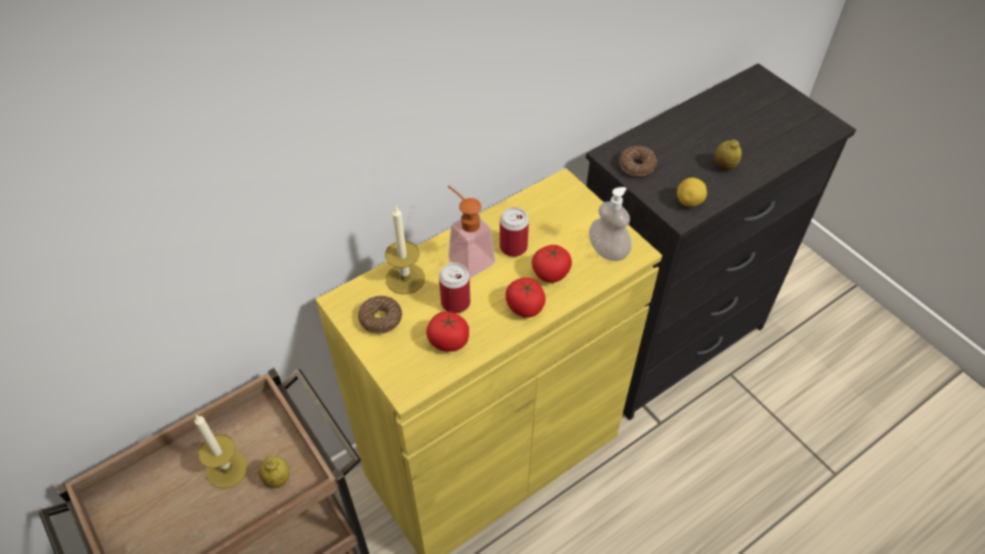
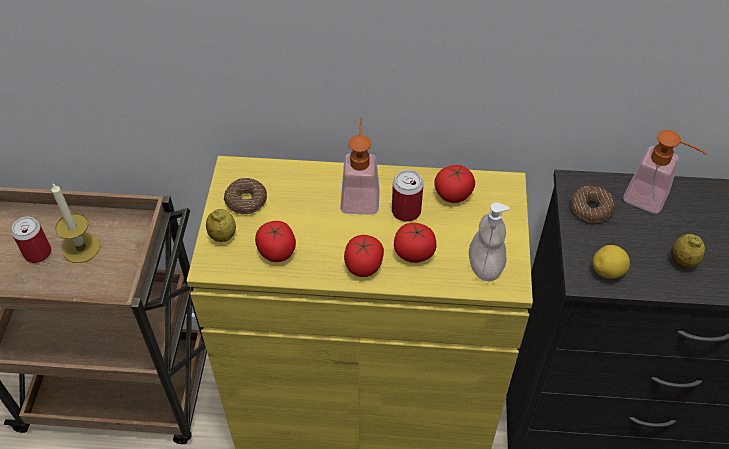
camera: 40 degrees right, 0 degrees up
lemon [259,456,290,488] -> lemon moved to [206,209,236,242]
candle [385,207,425,294] -> none
can [439,263,470,313] -> can moved to [11,217,51,263]
none -> tomato [434,165,475,203]
none -> soap dispenser [623,130,708,214]

